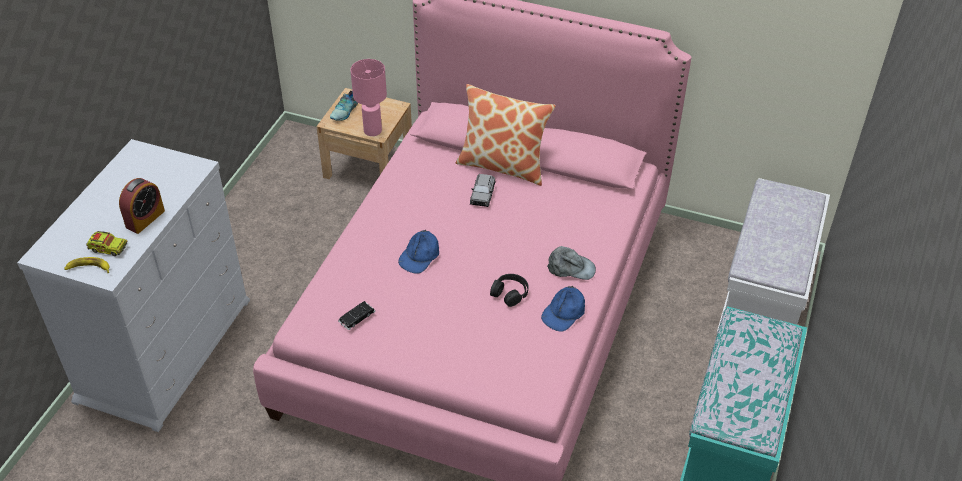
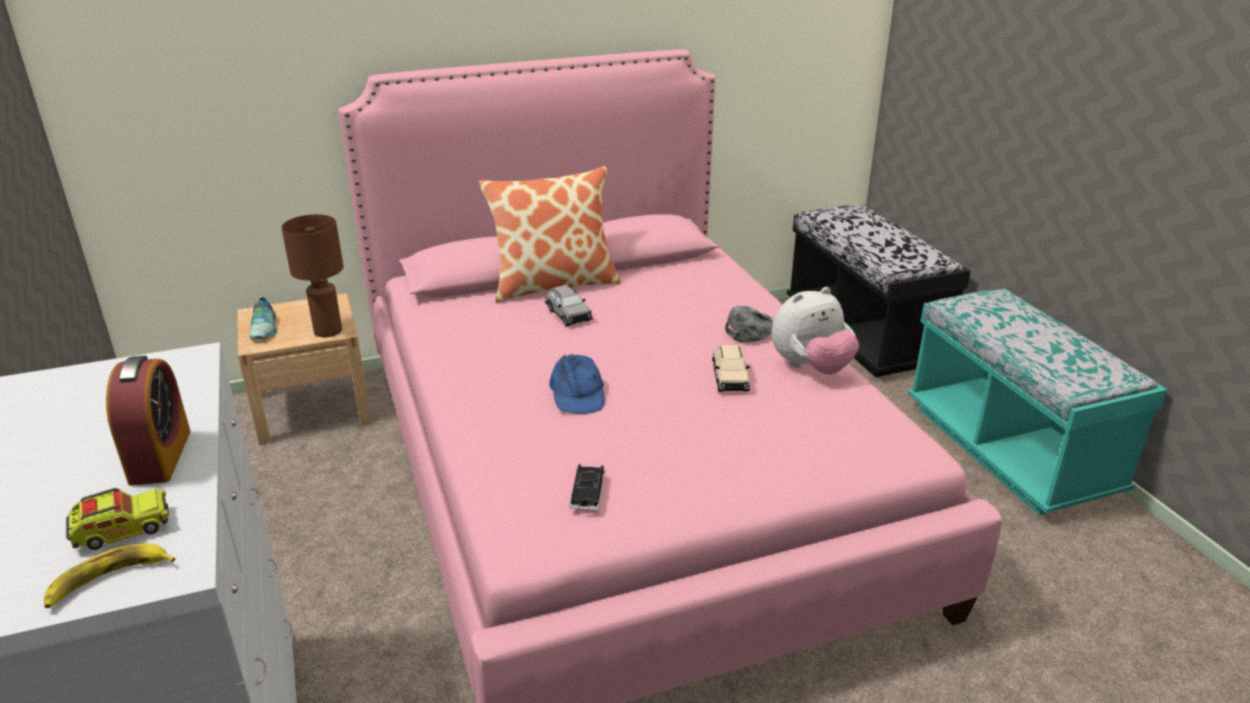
camera: 40 degrees left, 15 degrees down
pink table lamp [350,59,387,136] -> brown table lamp [281,214,344,337]
black headphones [490,274,529,307] -> beige toy car [712,345,750,392]
blue cap [541,286,585,332] -> plush toy [772,287,859,375]
white bench [716,178,830,334] -> black bench [787,205,971,377]

